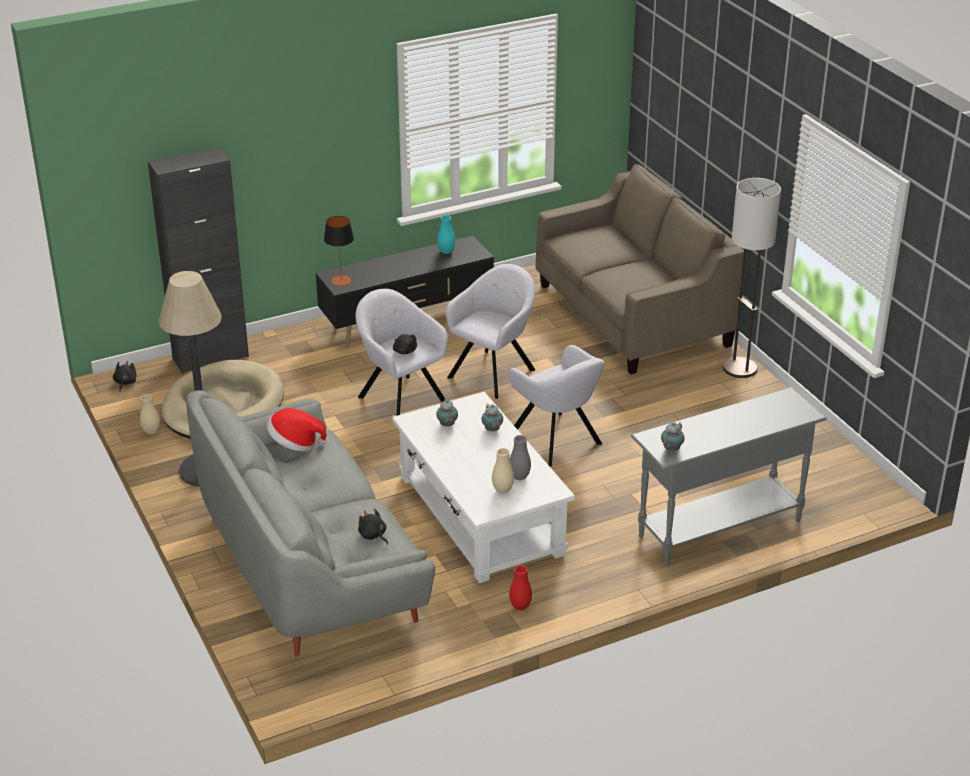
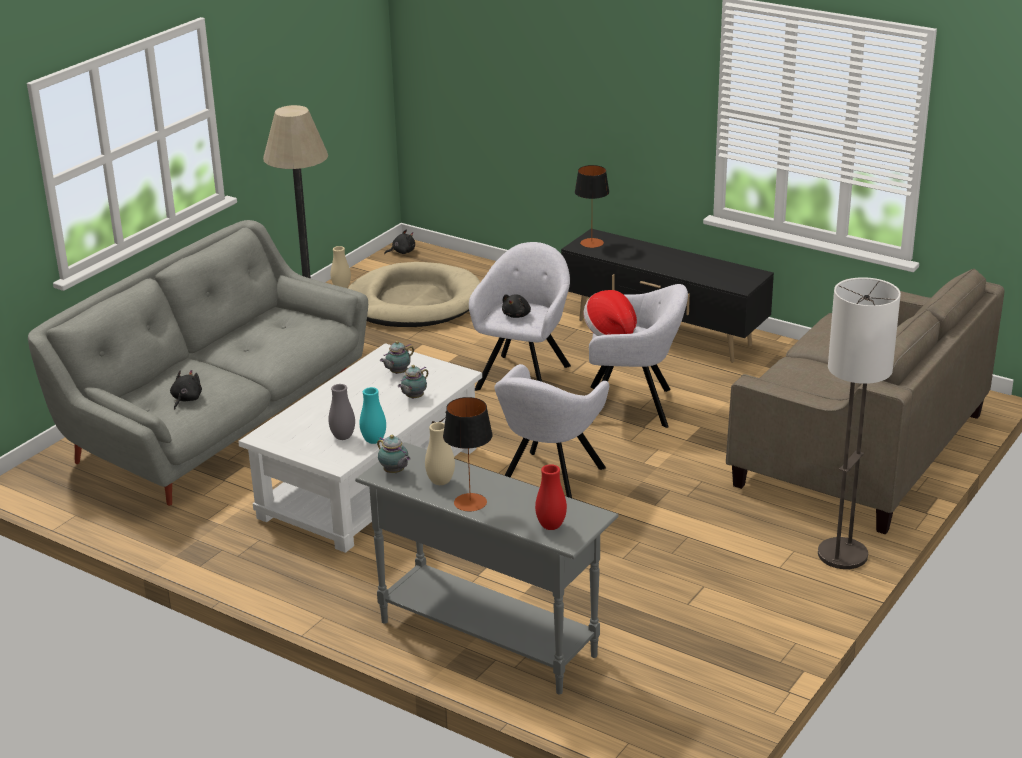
camera: 60 degrees right, 5 degrees down
black cabinet [148,147,249,374] -> none
hat [267,408,326,451] -> hat moved to [583,290,637,336]
turquoise vase [437,215,455,254] -> turquoise vase moved to [360,387,386,444]
beige vase [492,448,514,494] -> beige vase moved to [425,422,455,485]
red vase [509,565,532,610] -> red vase moved to [535,464,567,530]
teapot [661,422,685,451] -> teapot turned 135 degrees counterclockwise [377,435,411,473]
none -> table lamp [443,397,493,512]

